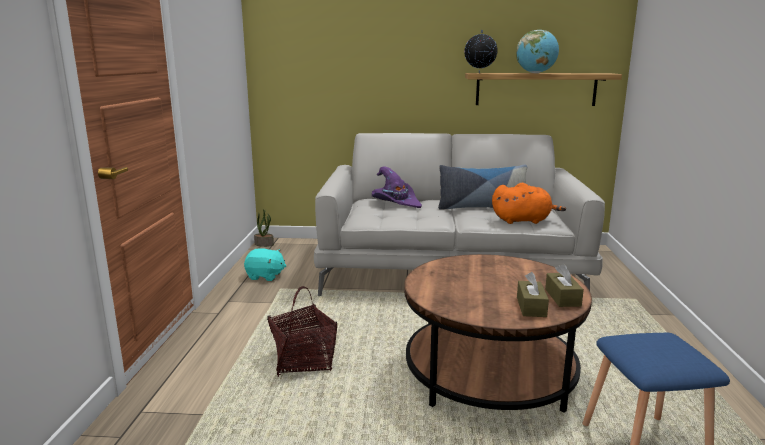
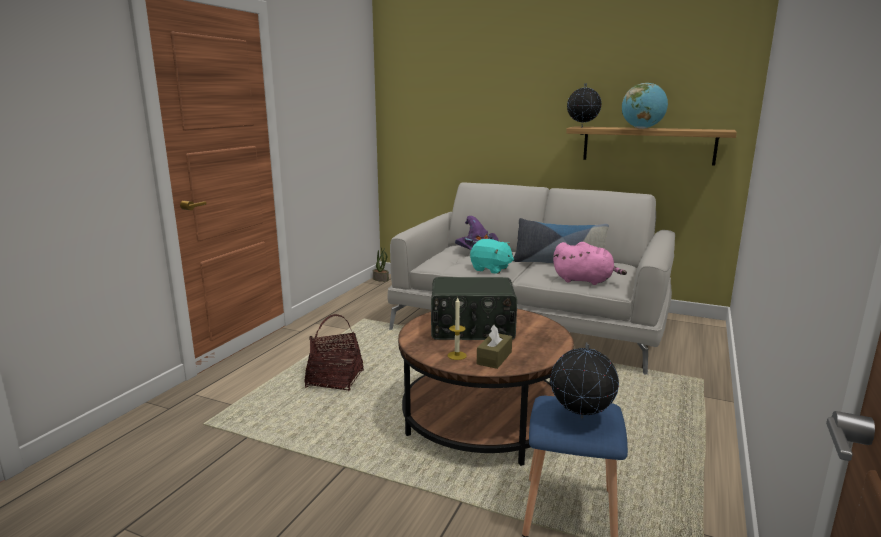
camera: 20 degrees right, 0 degrees up
turquoise plush toy [244,248,286,281] -> turquoise plush toy moved to [470,239,514,274]
orange plush toy [492,183,566,224] -> pink plush toy [553,242,627,285]
brown tissue box [545,264,584,307] -> none
none -> radio [431,277,517,340]
none -> candle [448,298,467,360]
none -> globe [551,342,619,419]

